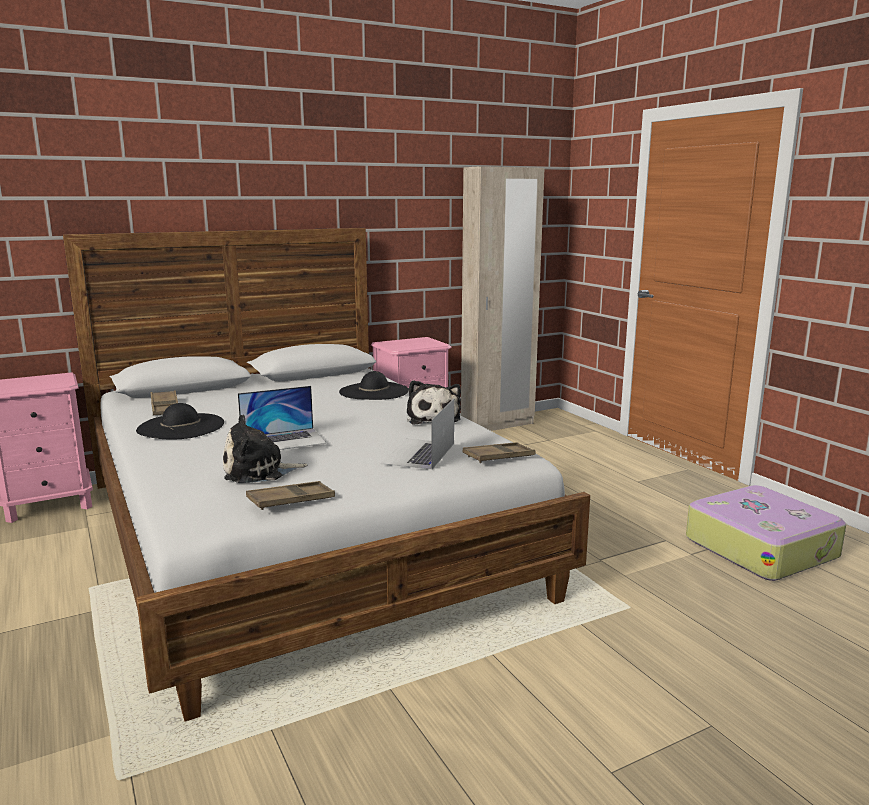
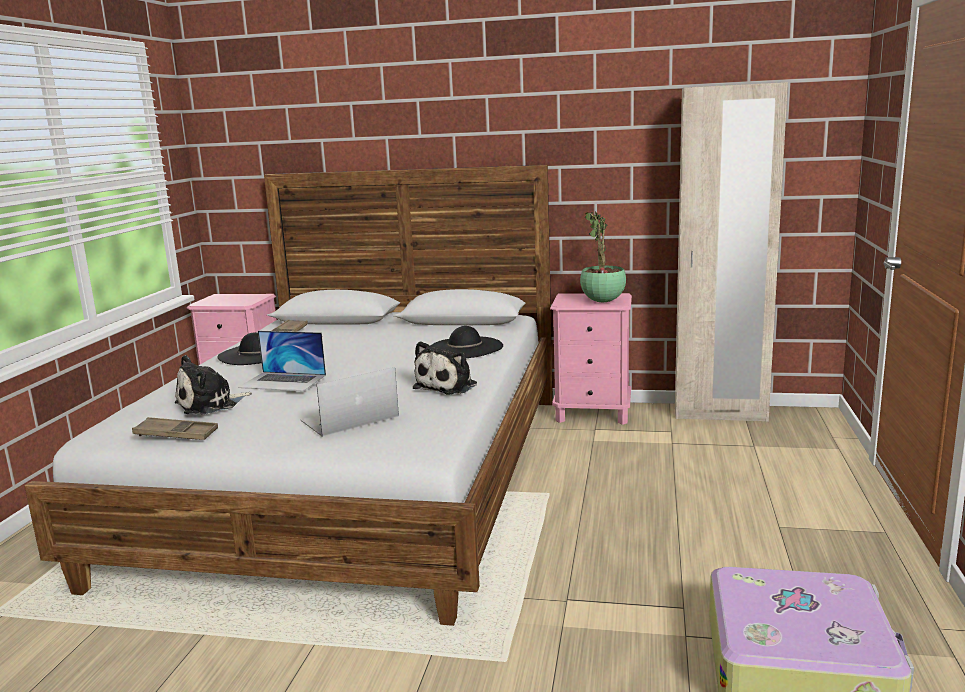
camera: 40 degrees right, 0 degrees up
plush toy [223,414,308,483] -> plush toy turned 60 degrees counterclockwise [175,355,252,415]
brown tray [463,442,536,463] -> none
none -> potted plant [580,212,626,302]

